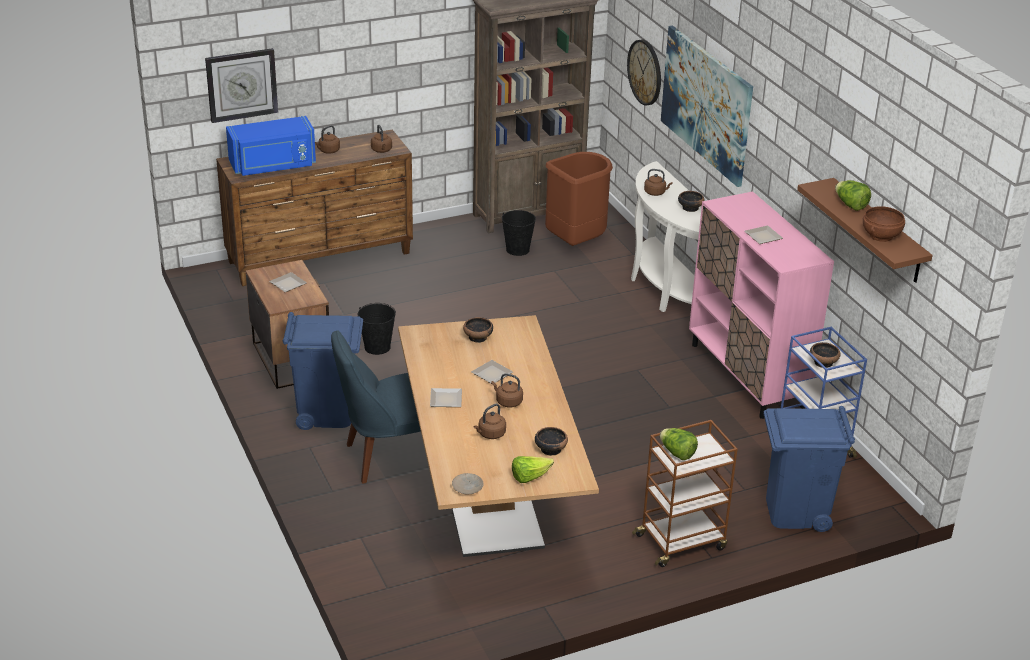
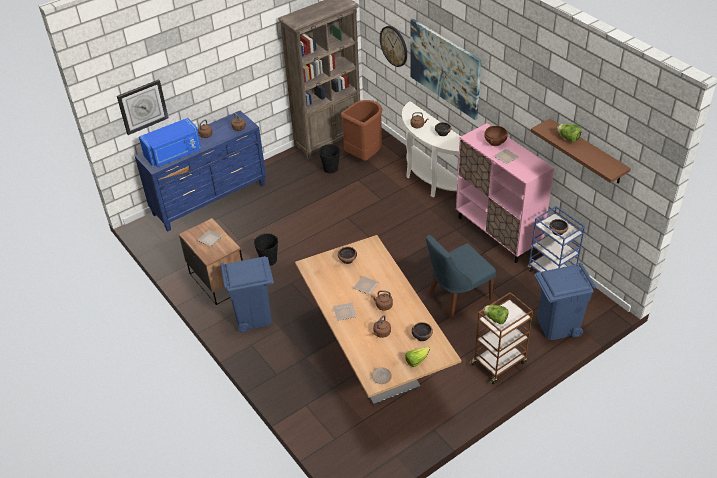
camera: 10 degrees left, 10 degrees up
brown dresser [216,130,413,286] -> blue dresser [135,111,266,231]
blue chair [331,330,421,484] -> blue chair moved to [426,235,496,319]
brown bowl [863,206,905,242] -> brown bowl moved to [484,126,508,146]

